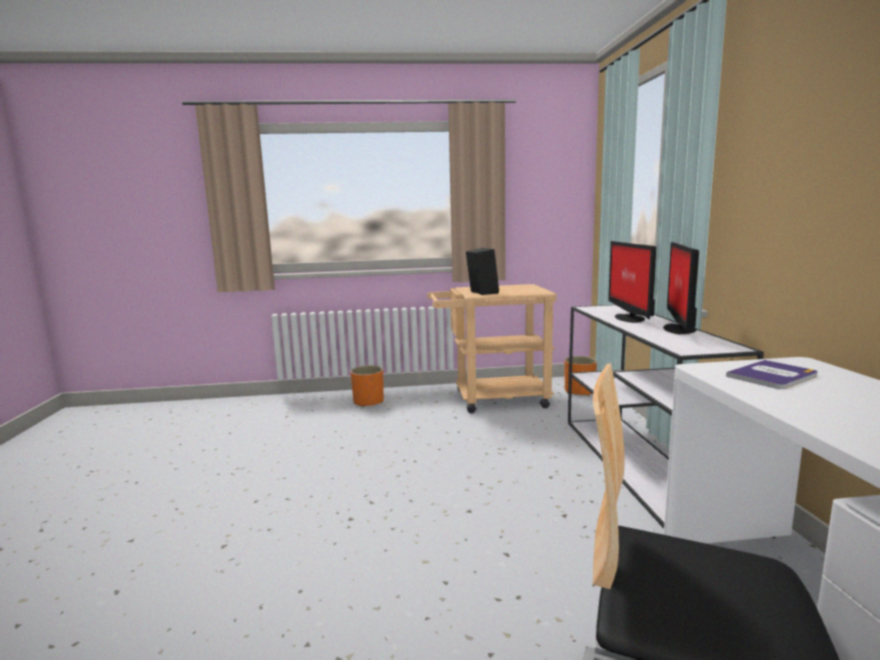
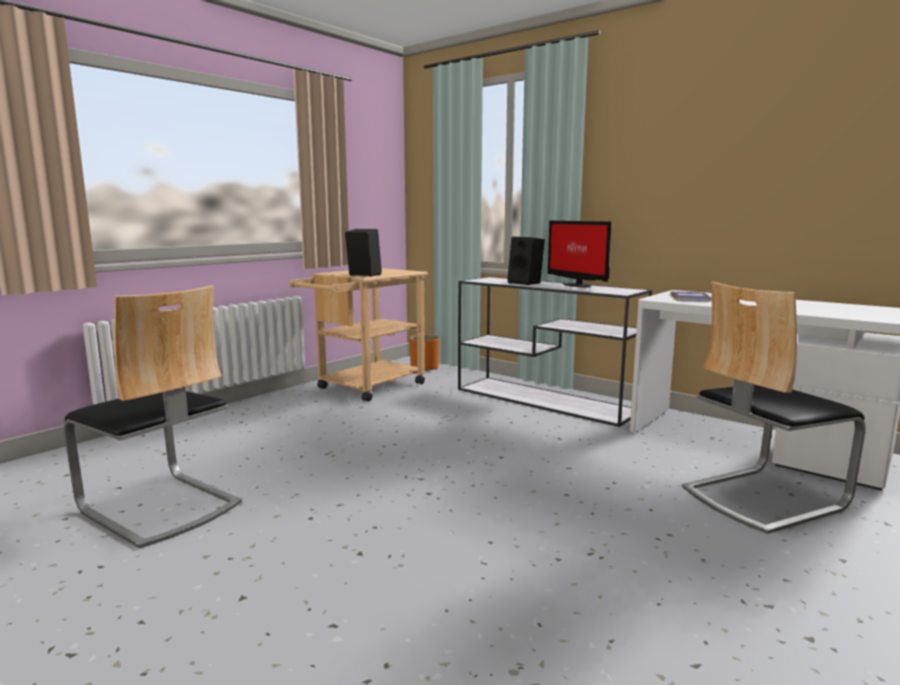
camera: 45 degrees left, 0 degrees up
orange planter [350,366,384,407] -> none
monitor [608,241,656,323] -> black speaker [507,237,545,285]
none -> chair [64,285,242,548]

